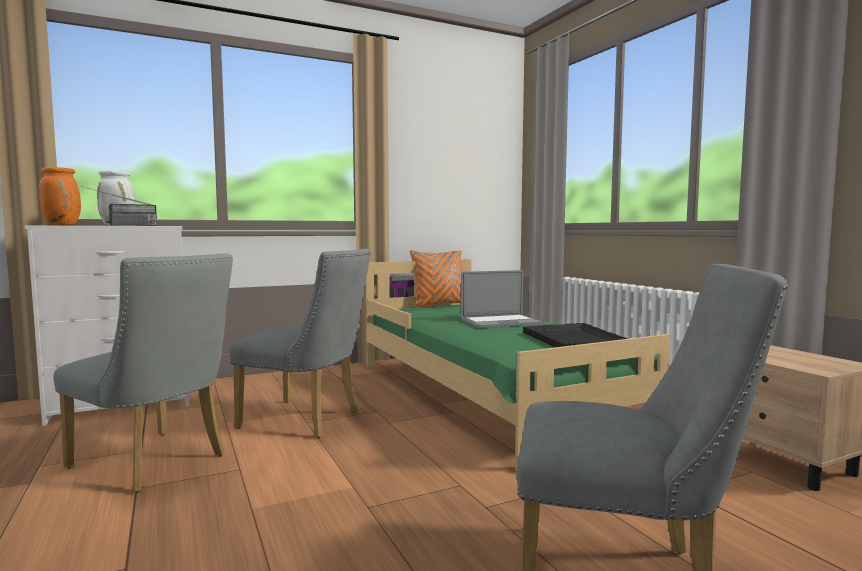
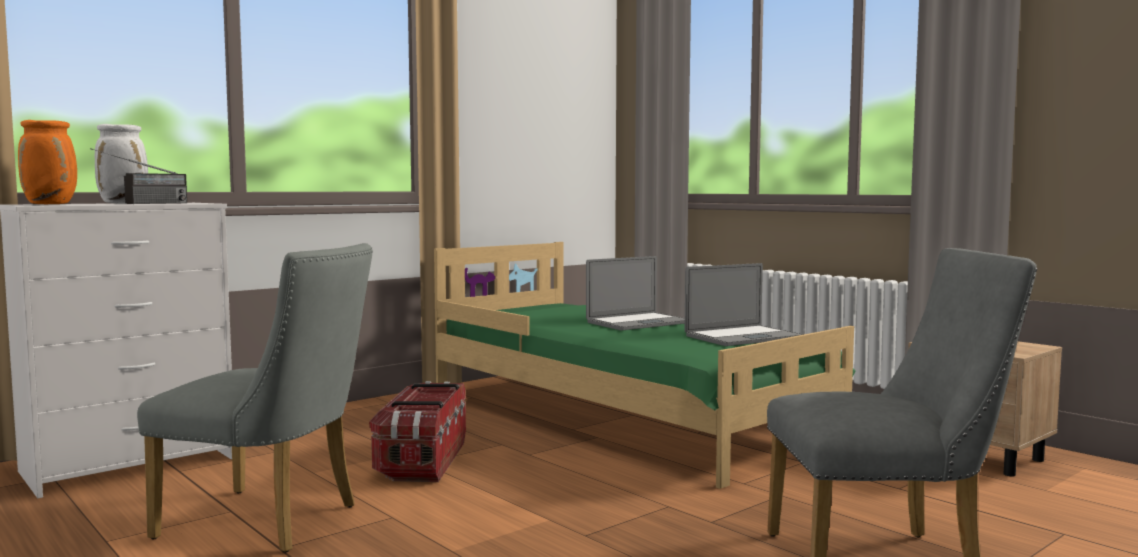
camera: 15 degrees left, 0 degrees up
grey chair [229,249,371,438] -> storage box [369,381,466,482]
orange pillow [410,250,463,308] -> none
black tray [523,323,628,347] -> laptop [685,263,804,346]

